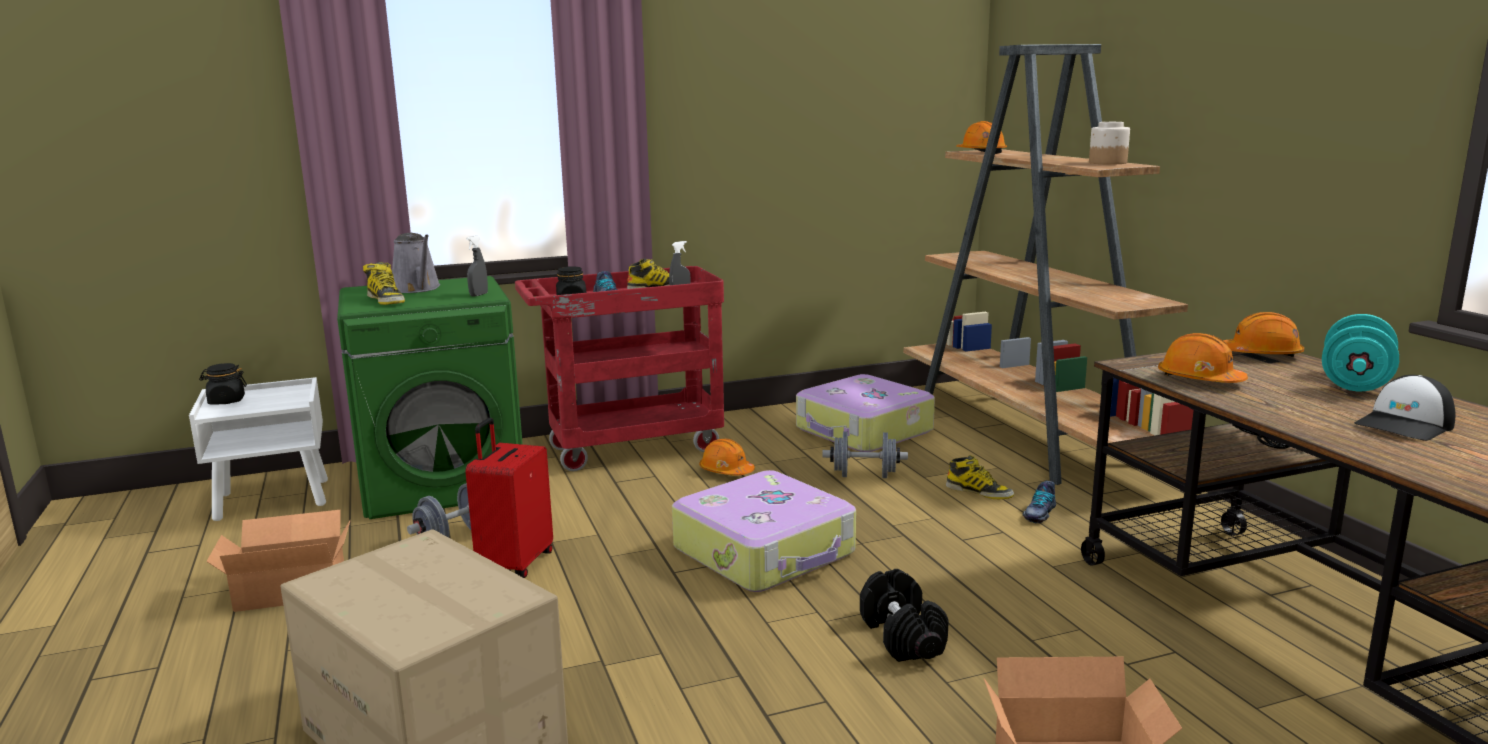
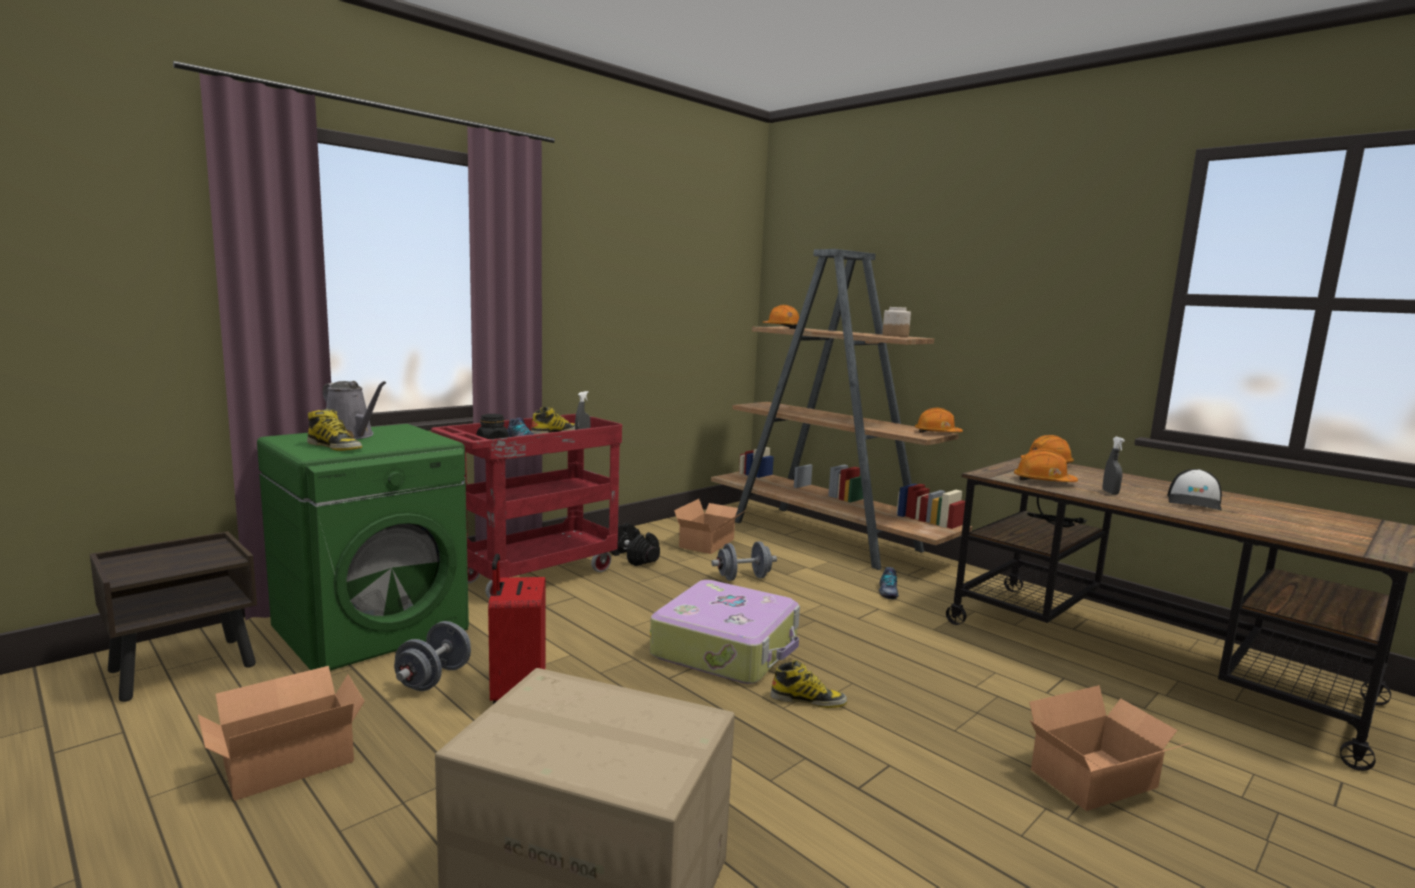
camera: 25 degrees left, 5 degrees down
white nightstand [189,377,328,521] -> brown nightstand [90,531,257,702]
black jar [199,363,247,405] -> none
grey spray bottle [466,235,488,297] -> grey spray bottle moved to [1103,437,1125,495]
orange hard hat [699,439,755,475] -> orange hard hat moved to [915,408,963,433]
suitcase [796,374,935,452] -> cardboard box [674,499,746,554]
black dumbbell [860,569,949,662] -> black dumbbell moved to [610,523,660,566]
boot [946,455,1014,499] -> boot moved to [770,660,847,708]
turquoise dumbbell [1322,314,1399,391] -> none

